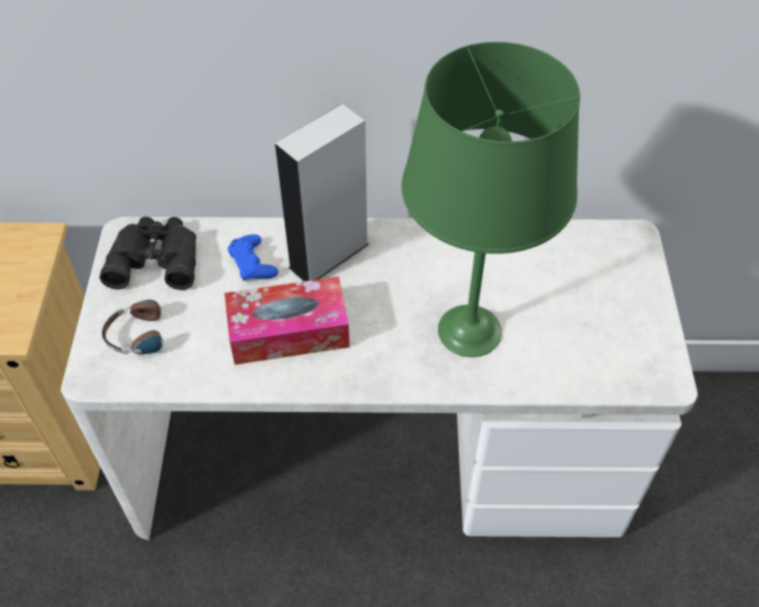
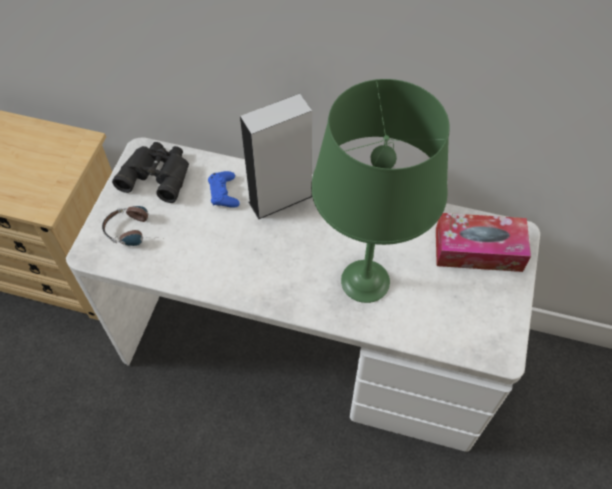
camera: 15 degrees right, 5 degrees up
tissue box [225,277,350,365] -> tissue box moved to [436,213,531,272]

